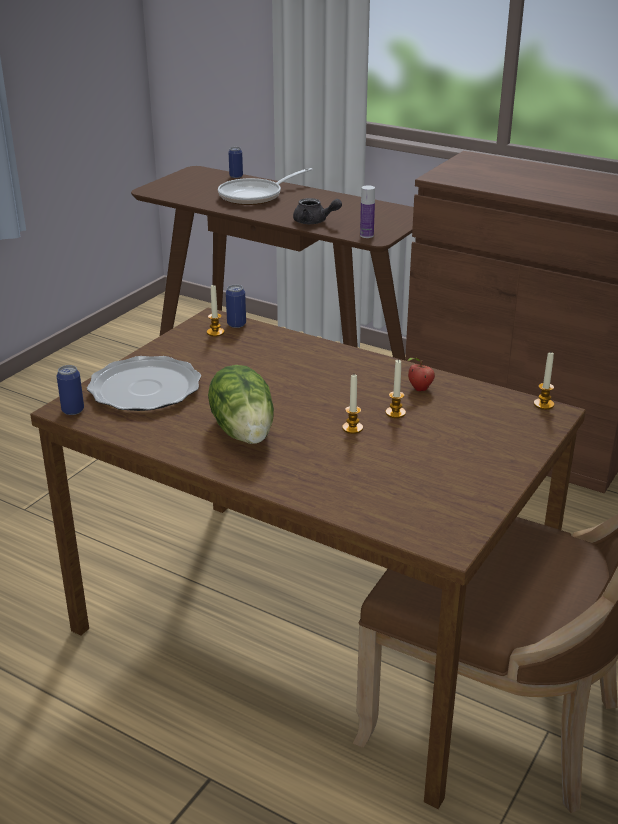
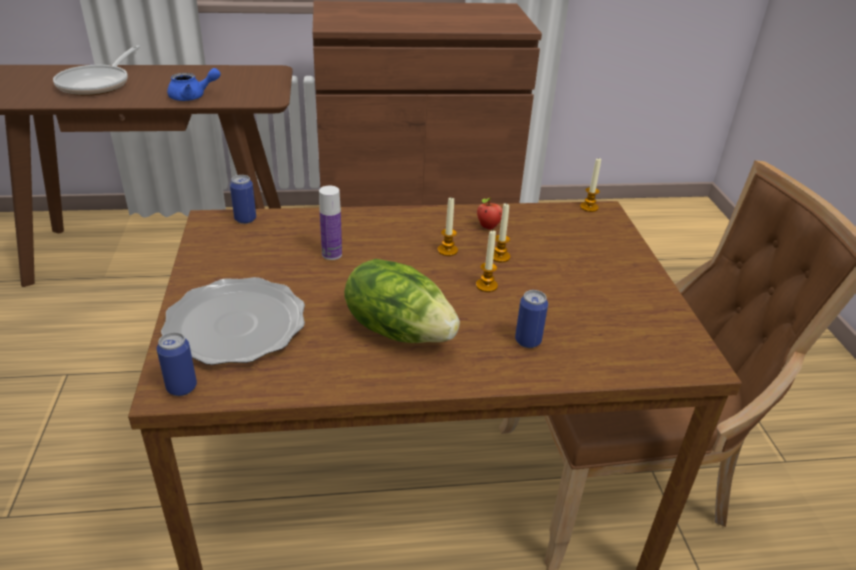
camera: 40 degrees left, 5 degrees up
candle [207,285,224,337] -> candle moved to [437,196,458,256]
can [228,147,243,178] -> can moved to [515,290,548,348]
grey teapot [293,198,342,224] -> blue teapot [167,68,221,101]
bottle [360,185,375,238] -> bottle moved to [319,186,342,260]

